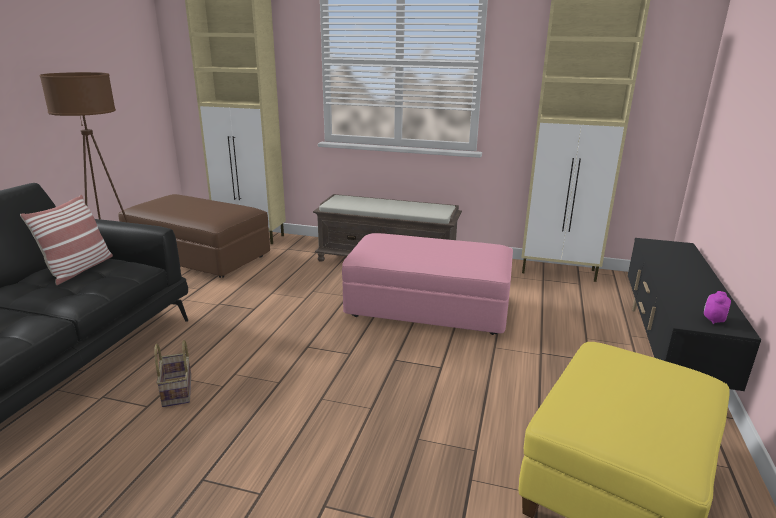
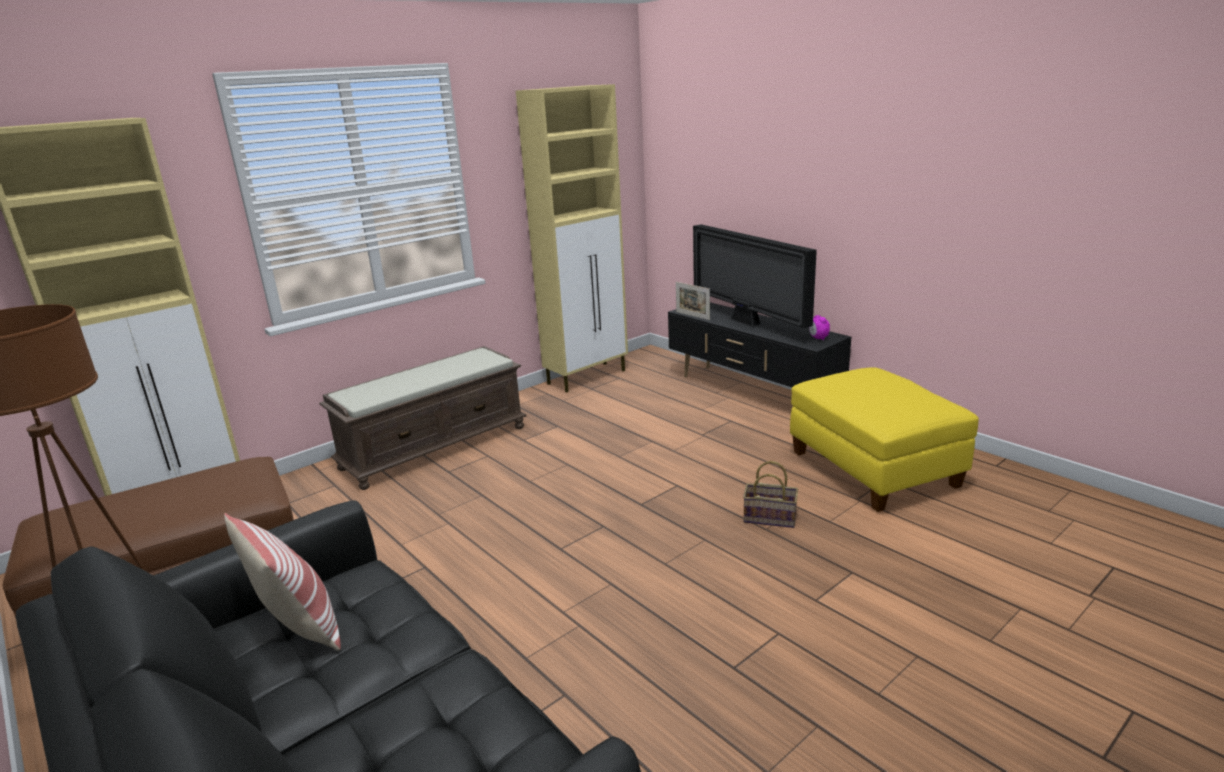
camera: 55 degrees left, 0 degrees up
basket [154,340,191,407] -> basket moved to [743,461,798,528]
pink ottoman [342,233,513,335] -> none
none -> picture frame [676,282,710,320]
none -> television [693,224,817,328]

